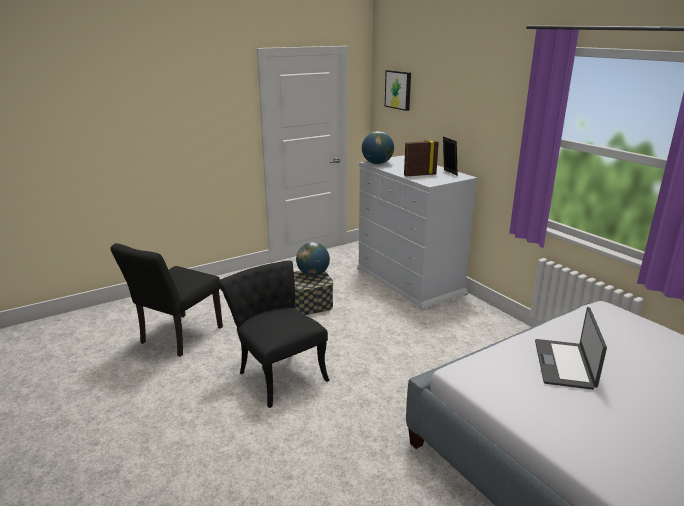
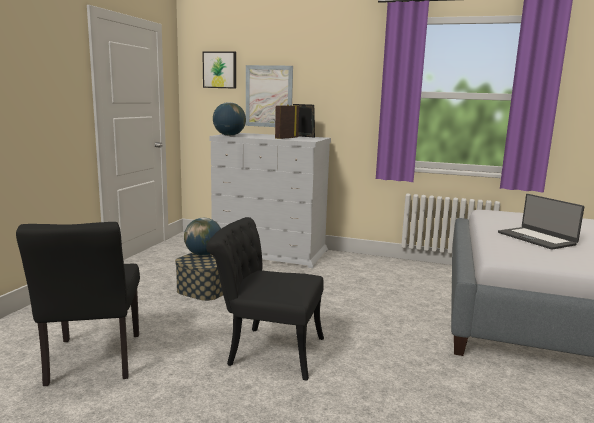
camera: 40 degrees left, 10 degrees down
none -> picture [246,65,293,127]

